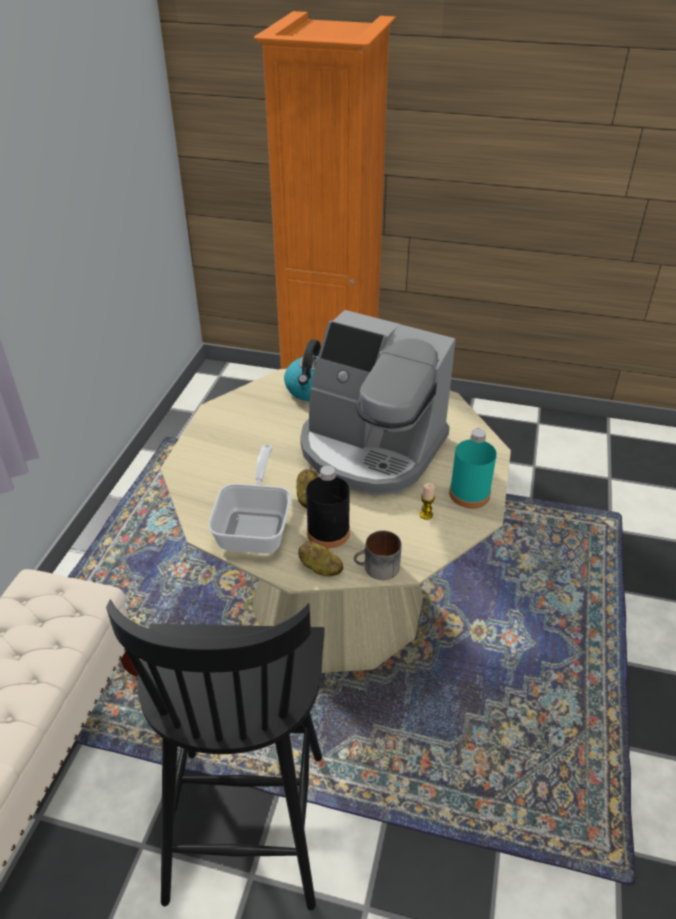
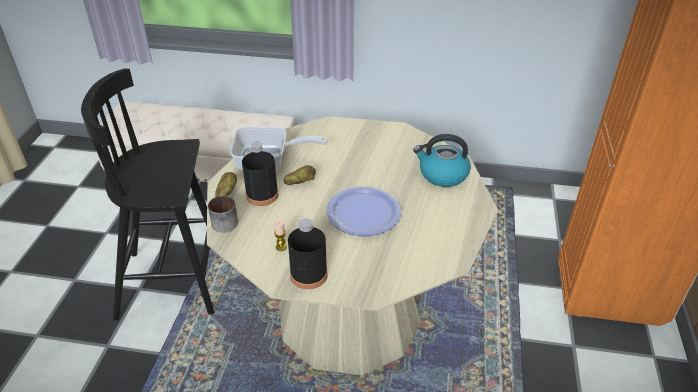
camera: 85 degrees right, 0 degrees up
coffee machine [300,310,456,495] -> plate [327,186,401,236]
turquoise bottle [449,429,497,508] -> black bottle [288,218,328,289]

